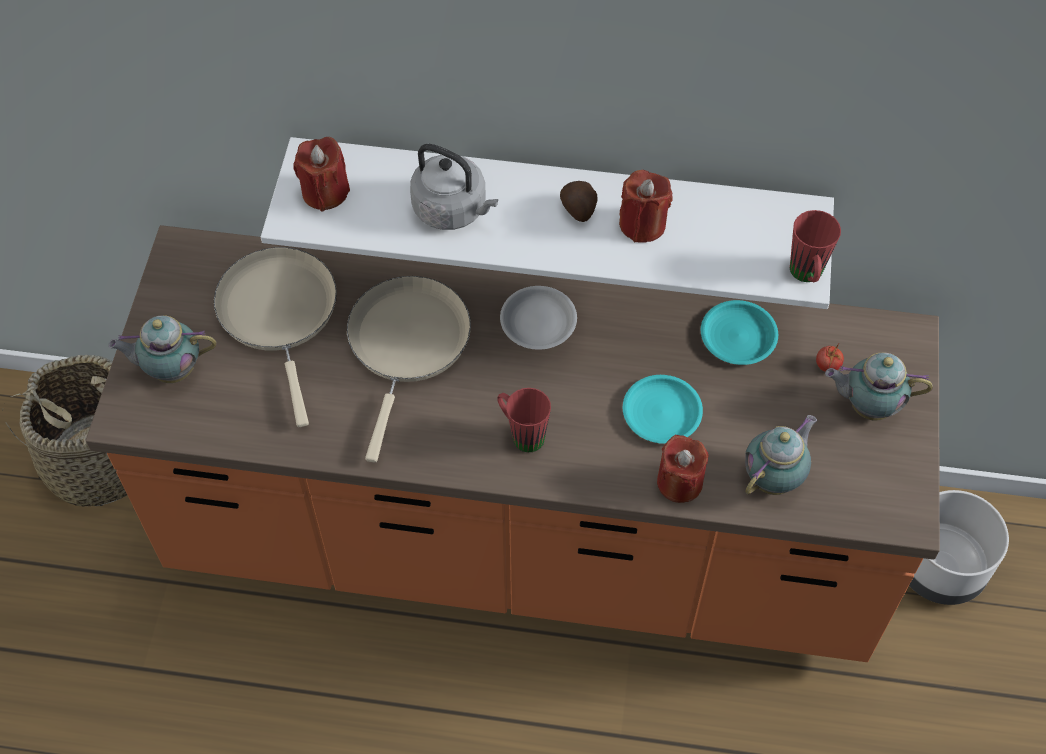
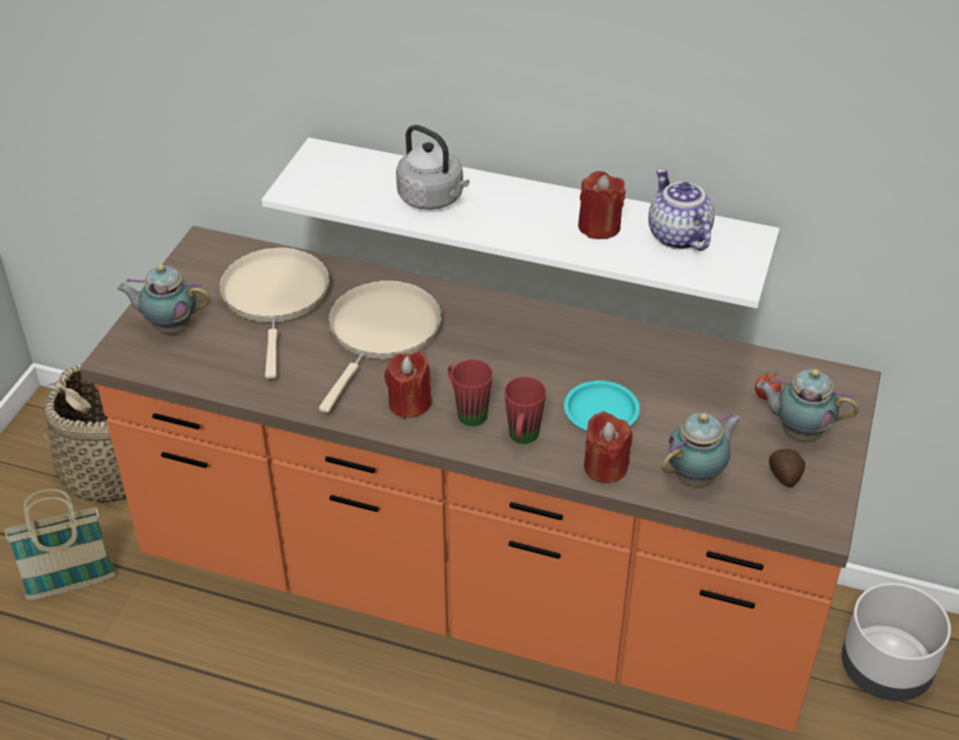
camera: 10 degrees right, 15 degrees down
red candle [293,137,350,212] -> red candle moved to [384,352,432,419]
white plate [500,286,577,350] -> none
potato [560,181,598,222] -> potato moved to [769,449,805,487]
turquoise plate [701,300,778,365] -> none
red mug [790,210,841,282] -> red mug moved to [504,376,546,444]
none -> basket [5,489,115,600]
none -> teapot [648,169,715,251]

